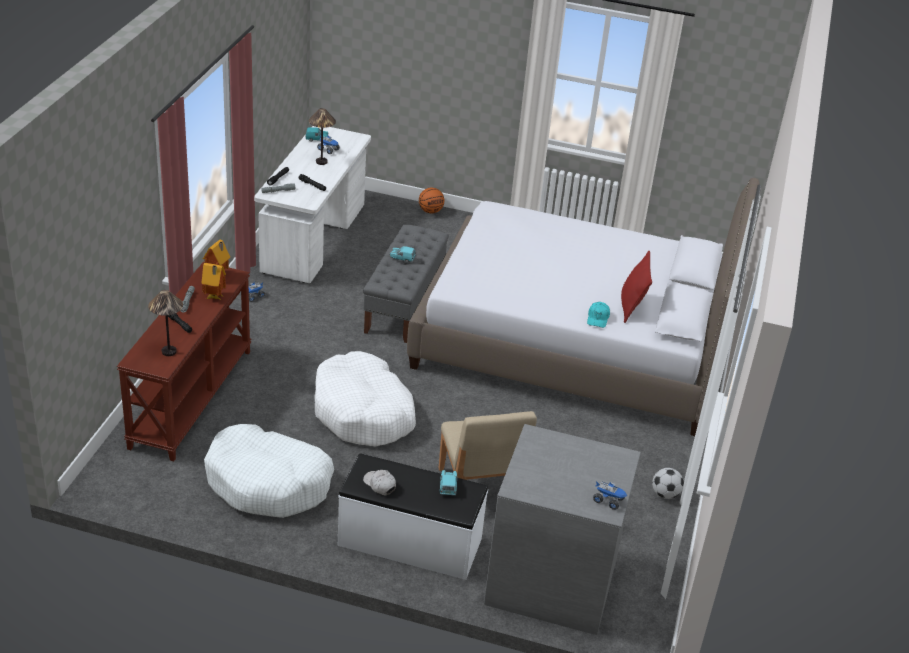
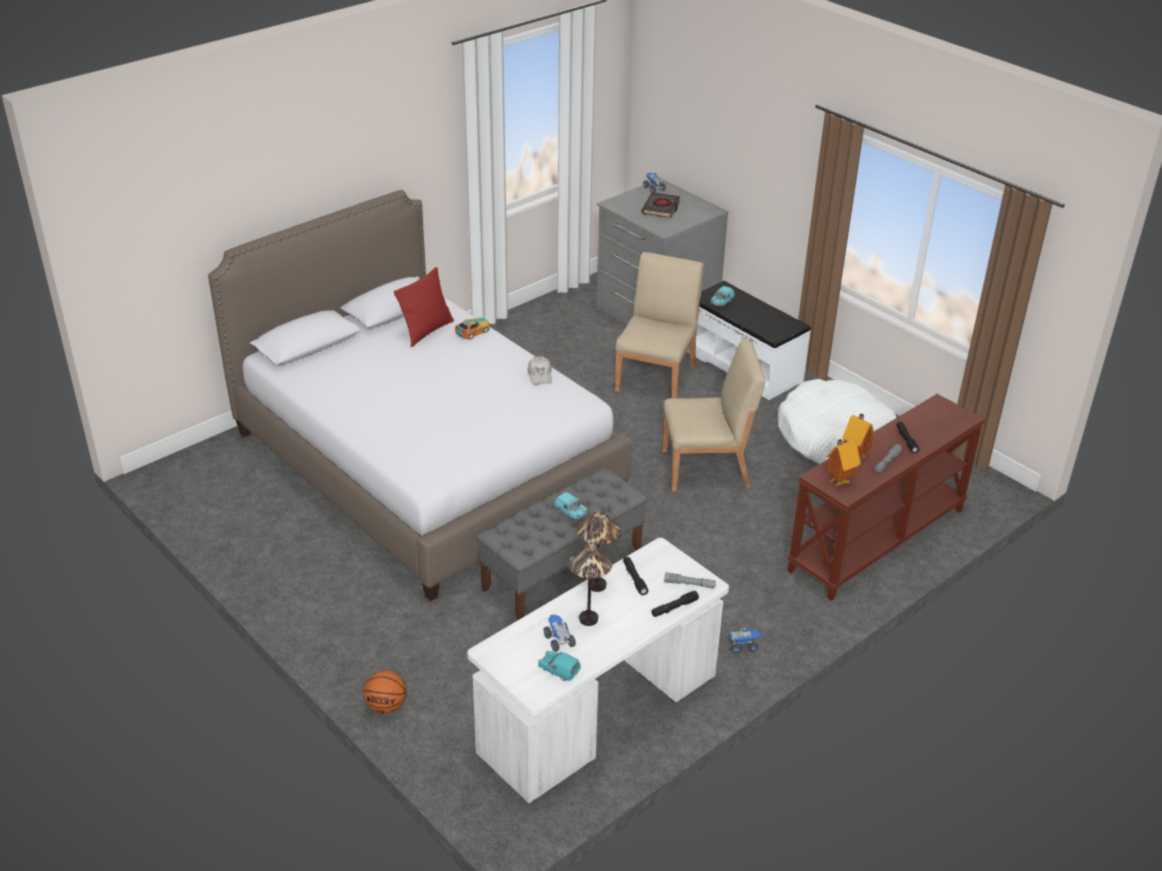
camera: 145 degrees left, 0 degrees up
table lamp [148,290,183,356] -> table lamp moved to [577,511,621,592]
white dog bed [314,351,416,446] -> beige chair [662,340,765,491]
white cap [363,470,396,495] -> white cap moved to [528,356,552,384]
turquoise cap [587,302,610,328] -> toy car [455,317,490,340]
football [652,468,684,499] -> none
none -> black book [642,192,680,218]

